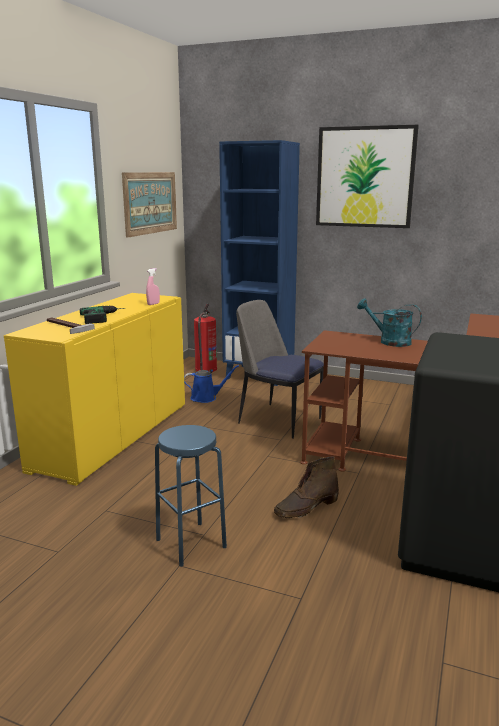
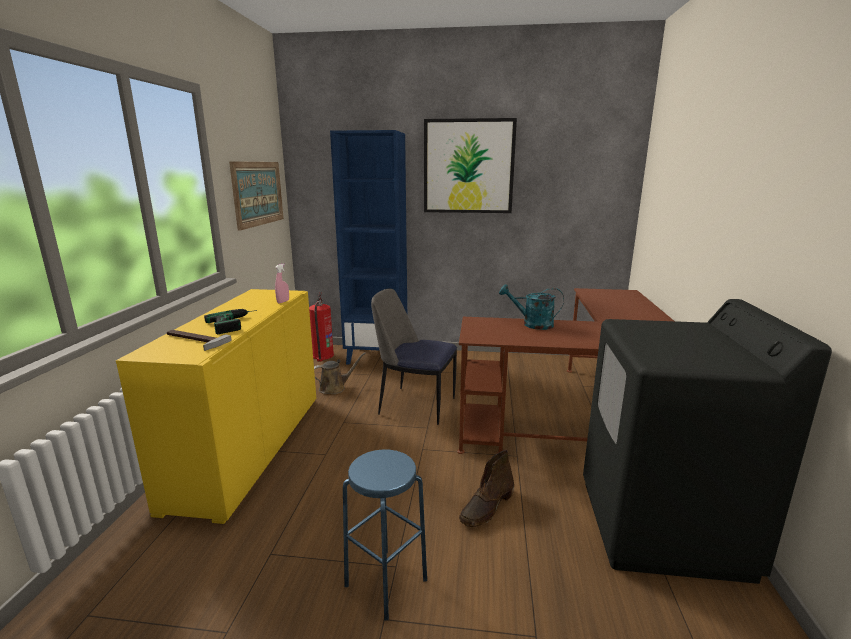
camera: 15 degrees left, 0 degrees up
blue watering can [184,365,239,403] -> brown watering can [314,352,366,394]

